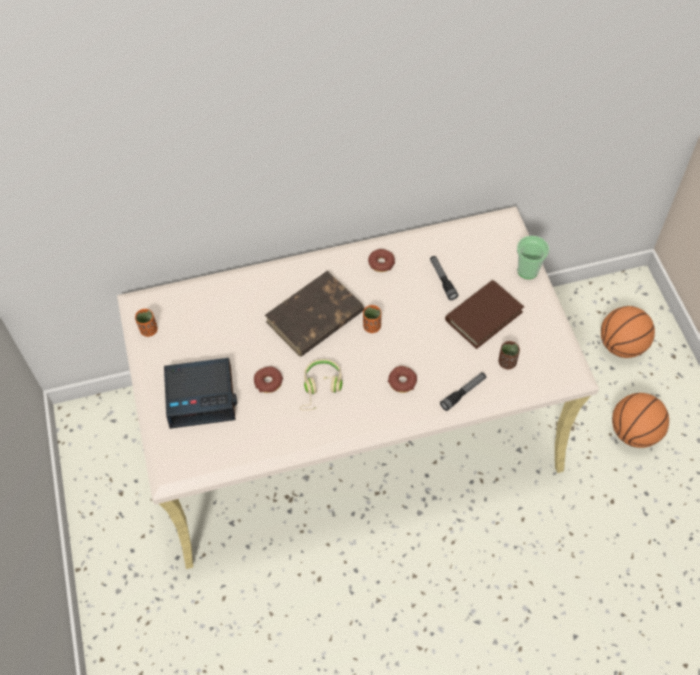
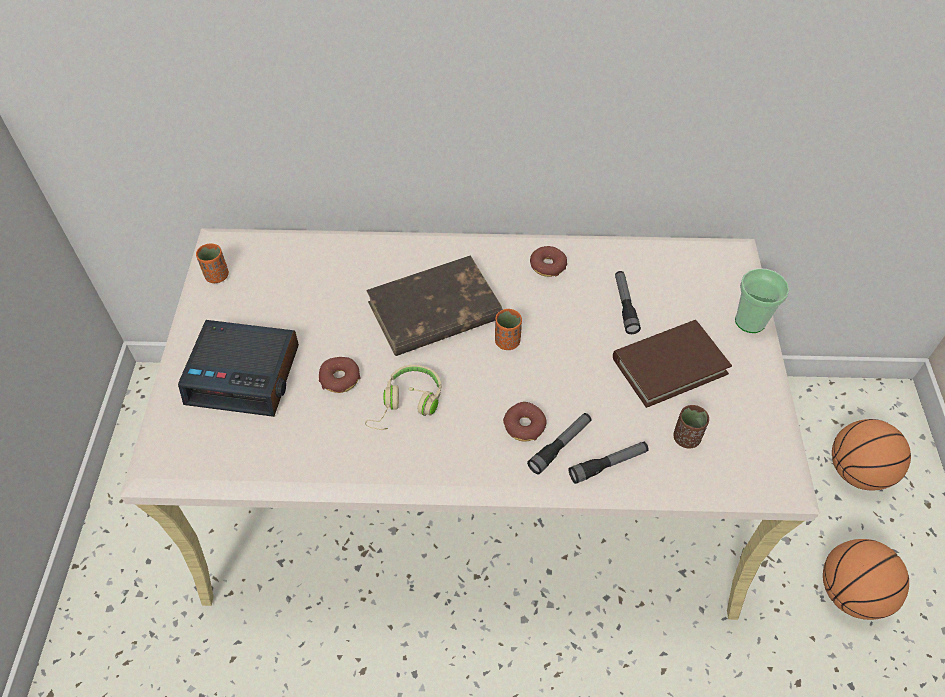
camera: 15 degrees right, 5 degrees down
none -> flashlight [527,413,591,475]

